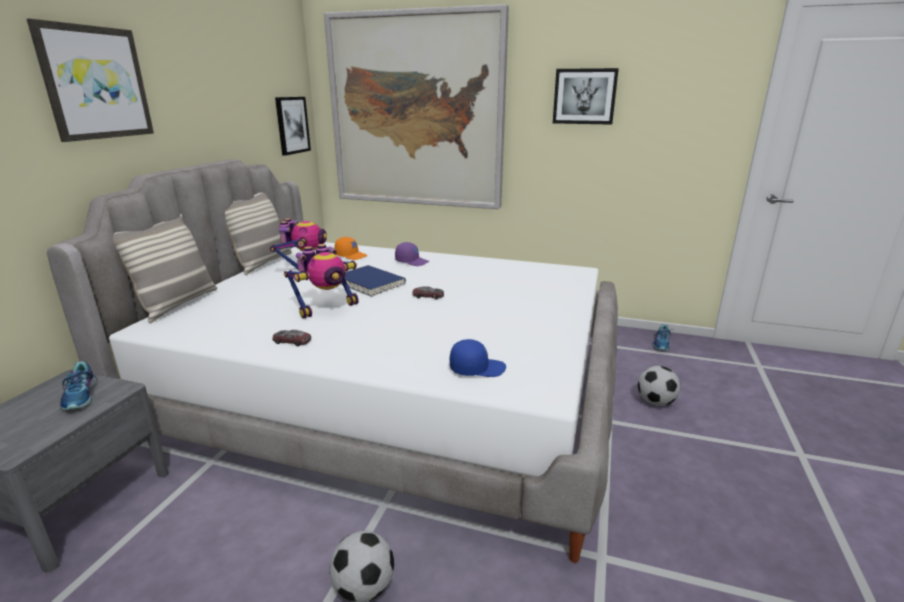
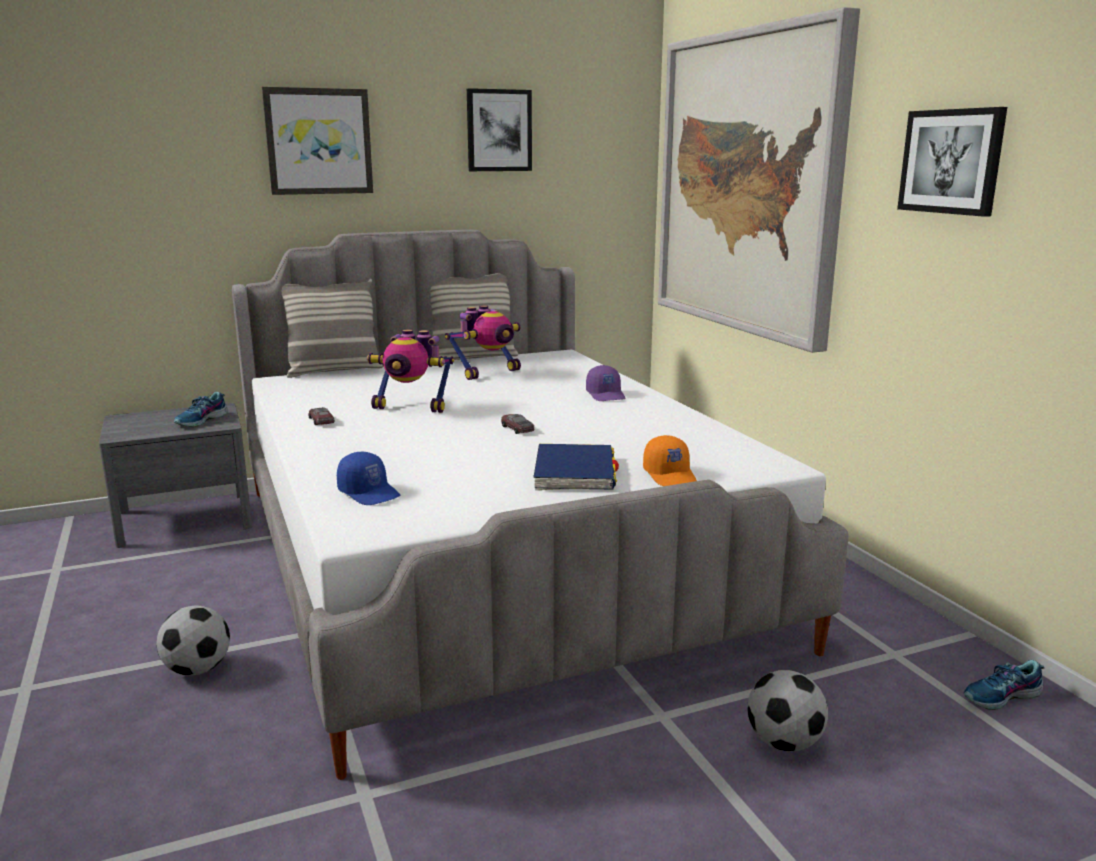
camera: 50 degrees right, 5 degrees down
picture [275,97,311,156] -> picture moved to [467,88,532,171]
orange cap [334,237,367,260] -> orange cap moved to [643,435,697,486]
blue book [341,265,406,297] -> blue book moved to [533,444,619,490]

